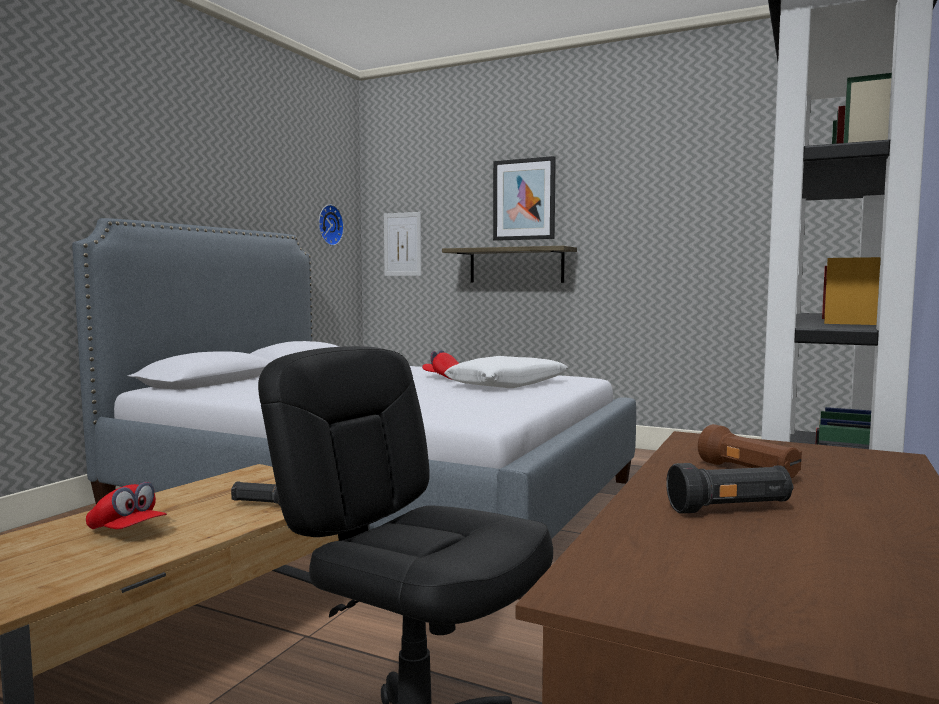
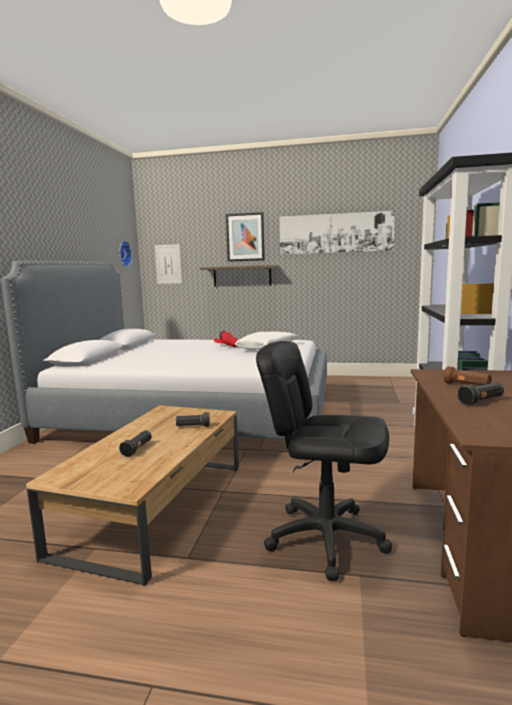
camera: 15 degrees left, 5 degrees up
red cap [86,482,167,529] -> black flashlight [119,430,152,457]
none -> picture [279,211,395,255]

